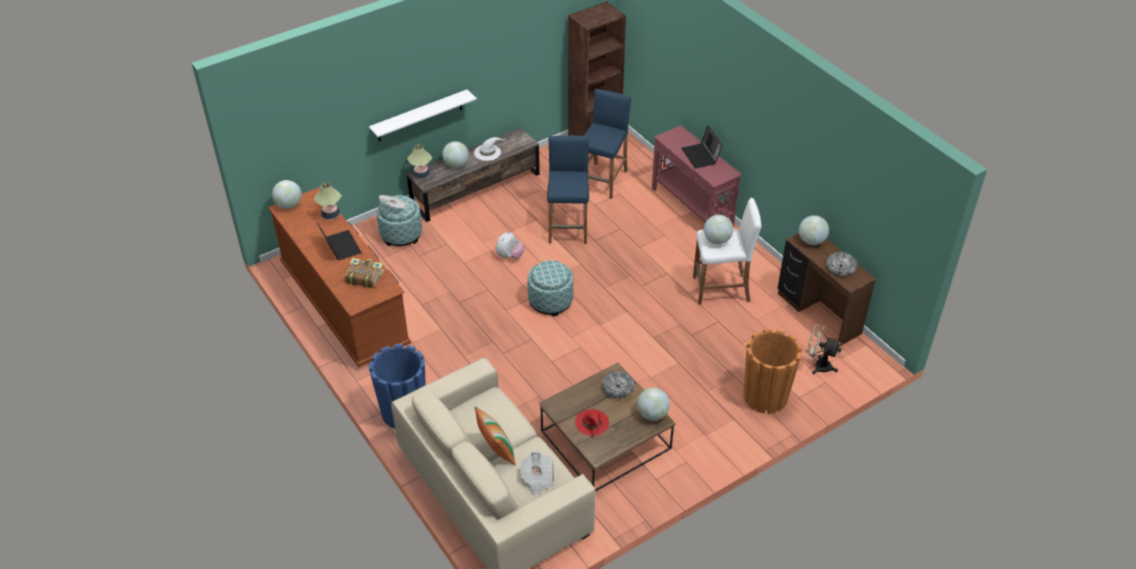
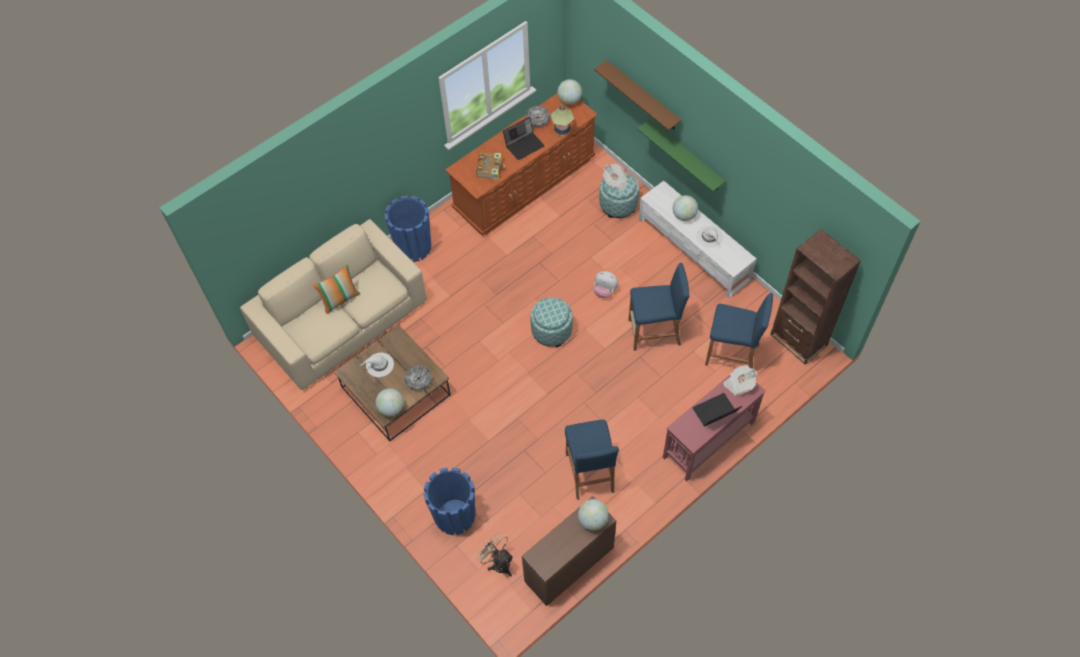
camera: 85 degrees right, 15 degrees up
white shelf [369,89,477,142] -> green shelf [637,119,726,192]
brown tv stand [407,128,540,222] -> white tv stand [639,181,757,298]
table lamp [407,144,432,179] -> none
newspaper [520,451,555,495] -> newspaper moved to [723,365,757,396]
red hat [575,409,609,436] -> white hat [359,353,394,377]
white stool [693,198,761,305] -> blue stool [565,420,619,500]
globe [704,215,733,244] -> none
orange planter [743,328,802,414] -> blue planter [423,467,475,535]
beige fan [805,324,842,374] -> beige fan turned 60 degrees counterclockwise [476,531,514,577]
bowl [826,252,857,276] -> bowl moved to [525,106,550,127]
none -> brown shelf [594,60,682,131]

